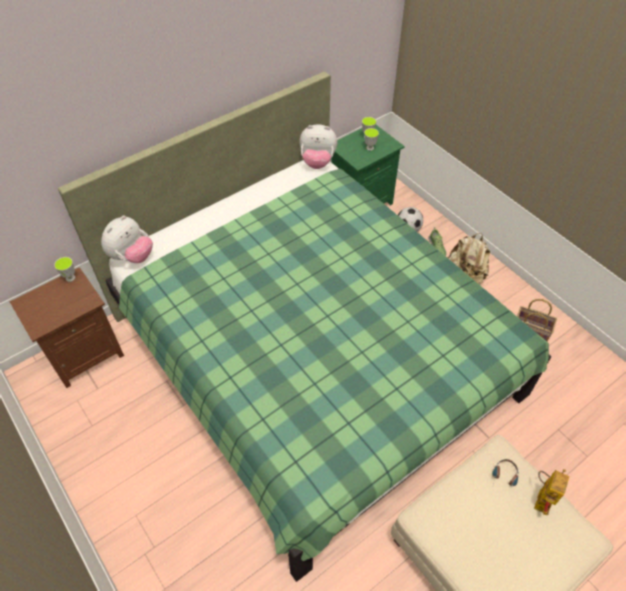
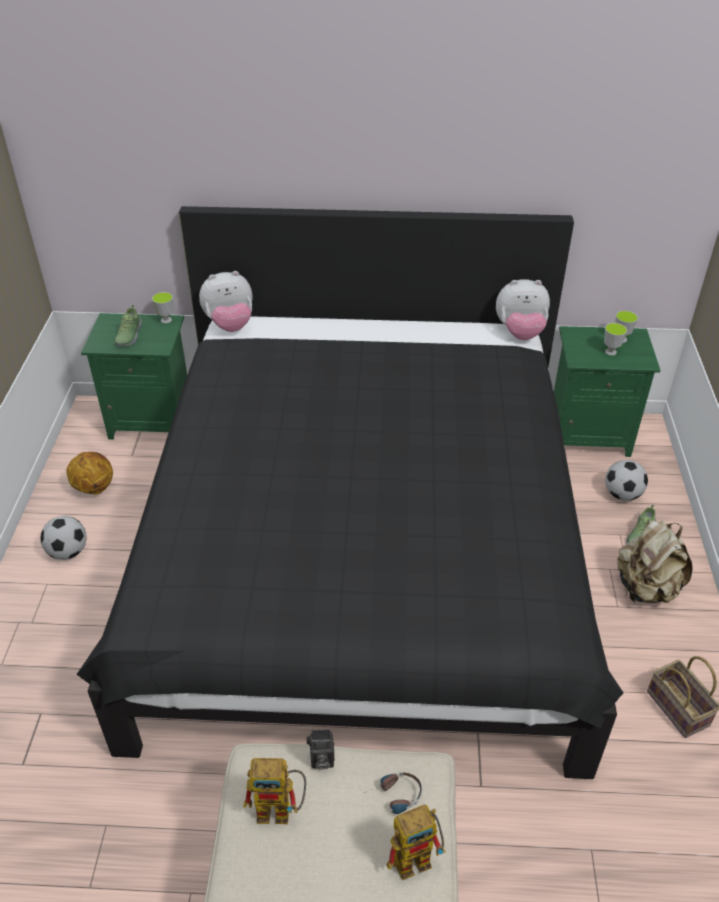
camera: 40 degrees right, 10 degrees down
brown nightstand [10,267,124,388] -> green nightstand [81,313,187,440]
green bed [58,71,551,582] -> black bed [76,206,624,779]
plush toy [299,124,337,169] -> plush toy turned 45 degrees counterclockwise [496,279,550,340]
none -> football [40,516,87,560]
none -> basketball [66,452,113,495]
none -> shoe [114,305,142,347]
none -> toy robot [243,758,306,824]
none -> camera [306,729,334,769]

